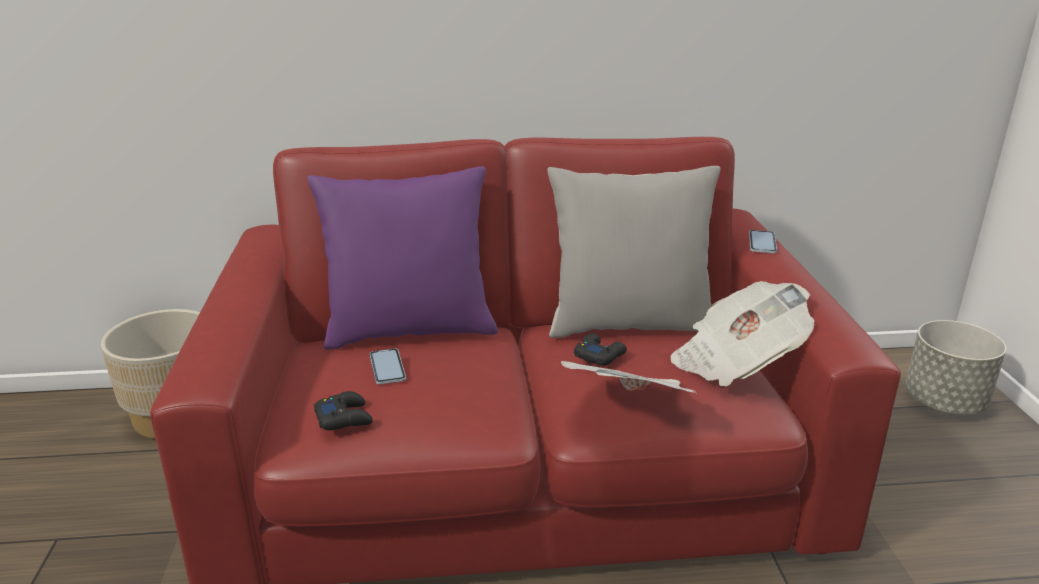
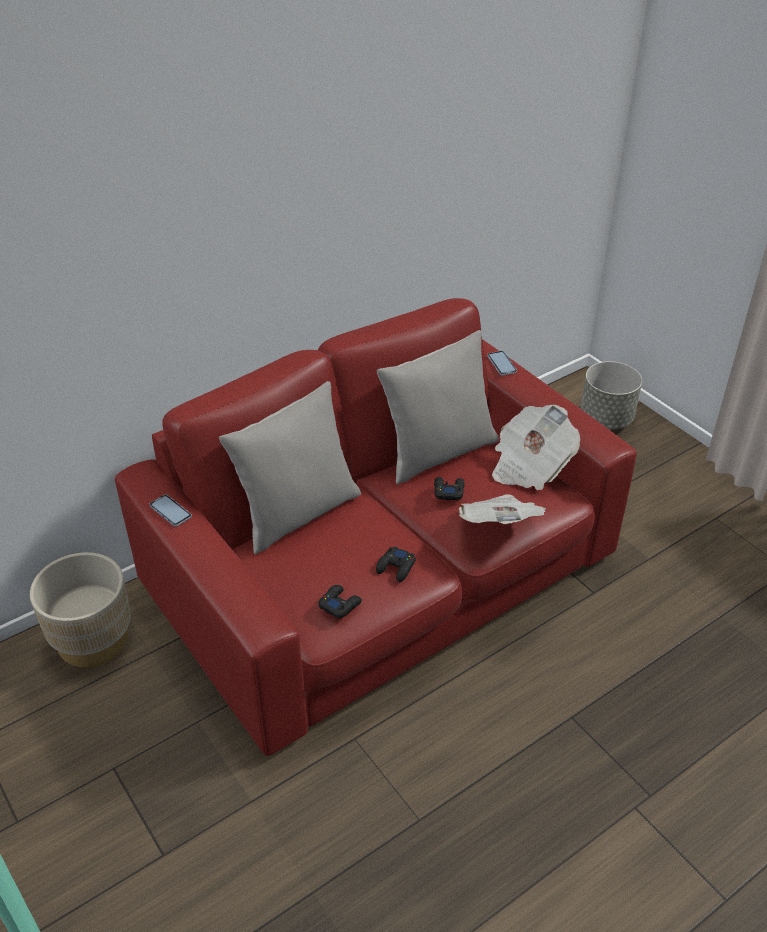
camera: 30 degrees left, 15 degrees up
purple pillow [307,166,498,350] -> grey pillow [219,381,361,554]
phone [370,348,406,384] -> phone moved to [149,494,192,527]
none -> black game controller [376,546,416,582]

